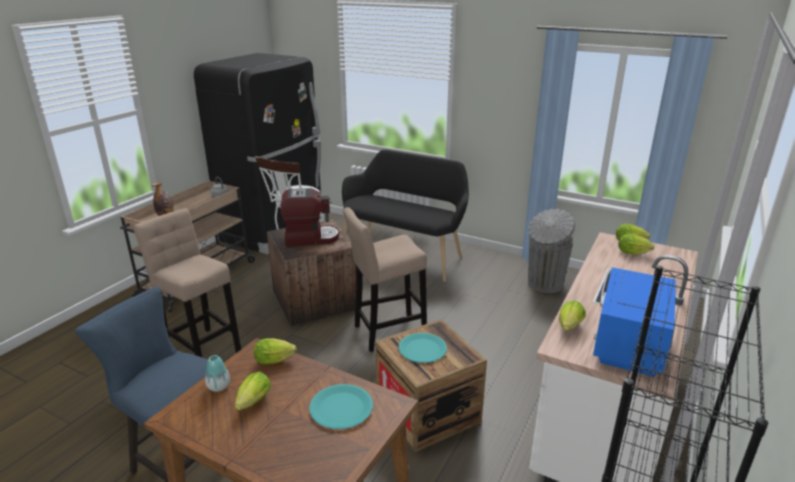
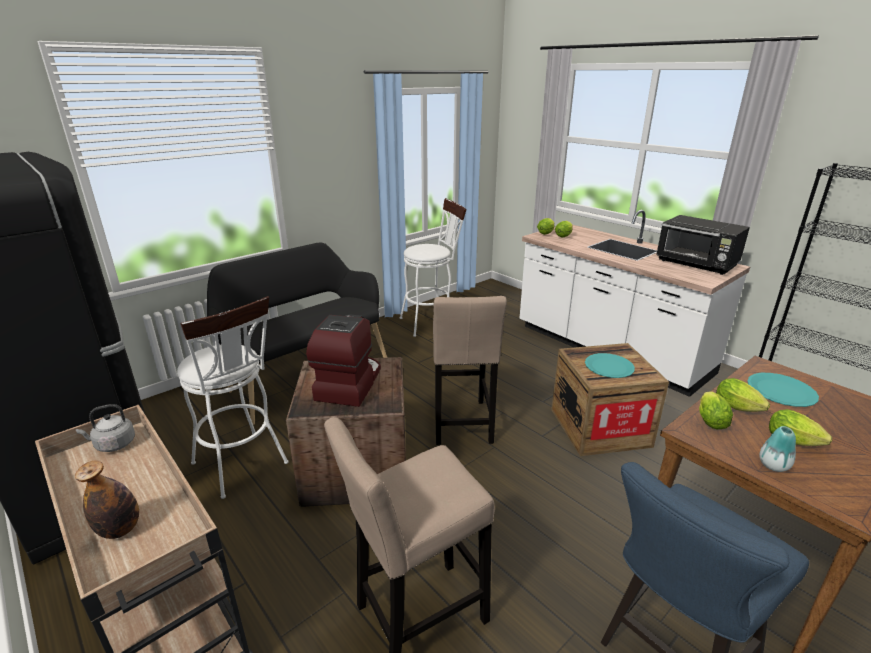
camera: 70 degrees left, 0 degrees up
grey trash can [528,209,575,293] -> white stool [400,198,466,337]
lettuce [559,300,586,331] -> lettuce moved to [716,378,770,412]
blue microwave [593,267,676,377] -> black microwave [656,215,750,275]

